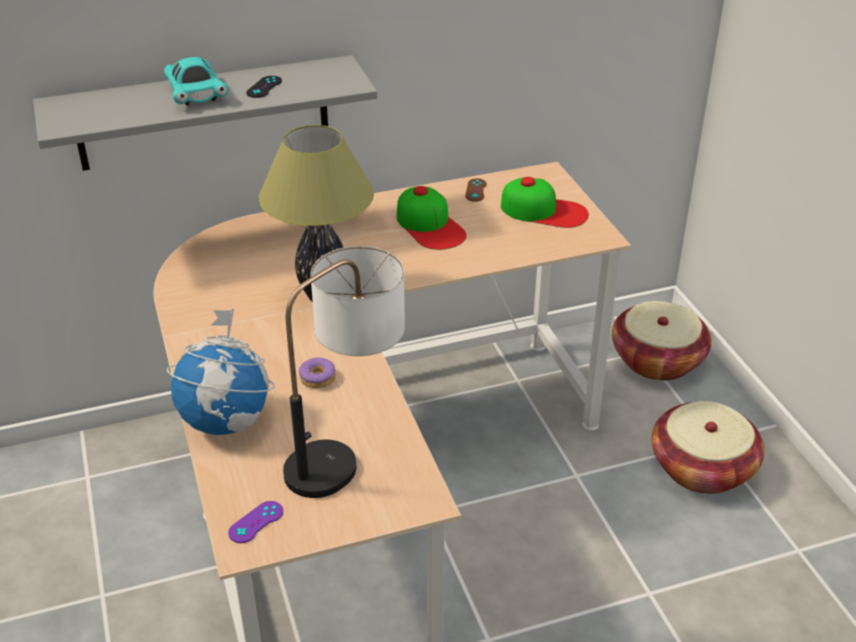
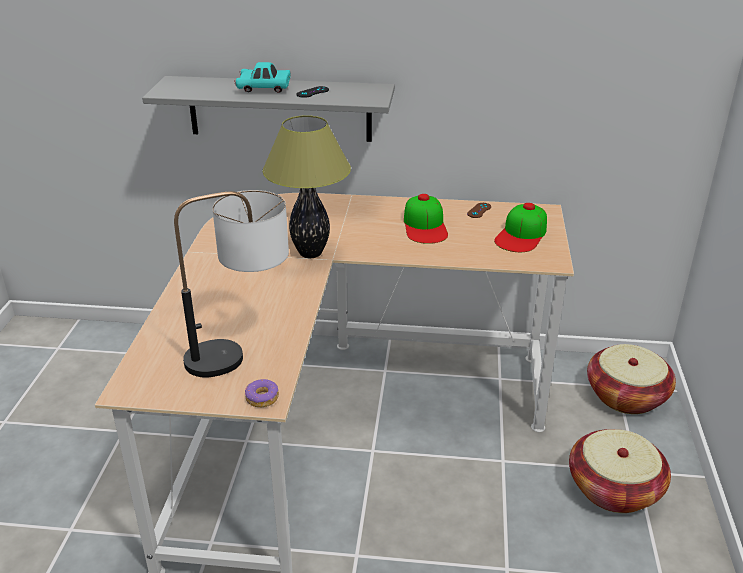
camera: 25 degrees right, 5 degrees down
turquoise toy car [164,57,229,105] -> turquoise toy car turned 90 degrees clockwise [234,62,290,93]
globe [167,308,275,435] -> none
purple game controller [228,501,283,543] -> none
donut [299,357,336,388] -> donut moved to [245,379,279,407]
cap [501,177,589,228] -> cap turned 75 degrees clockwise [494,203,547,252]

